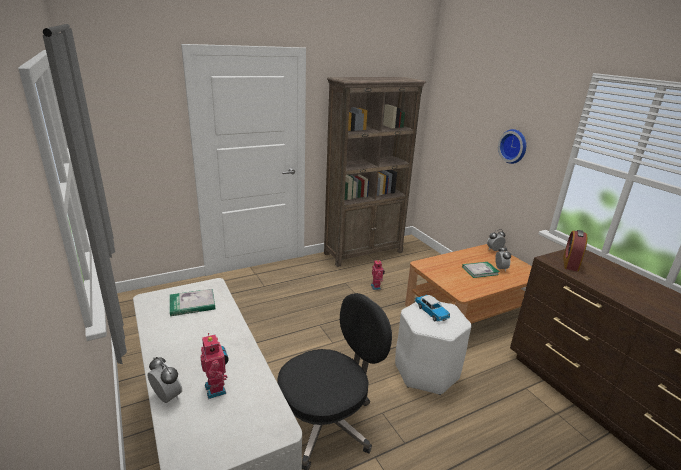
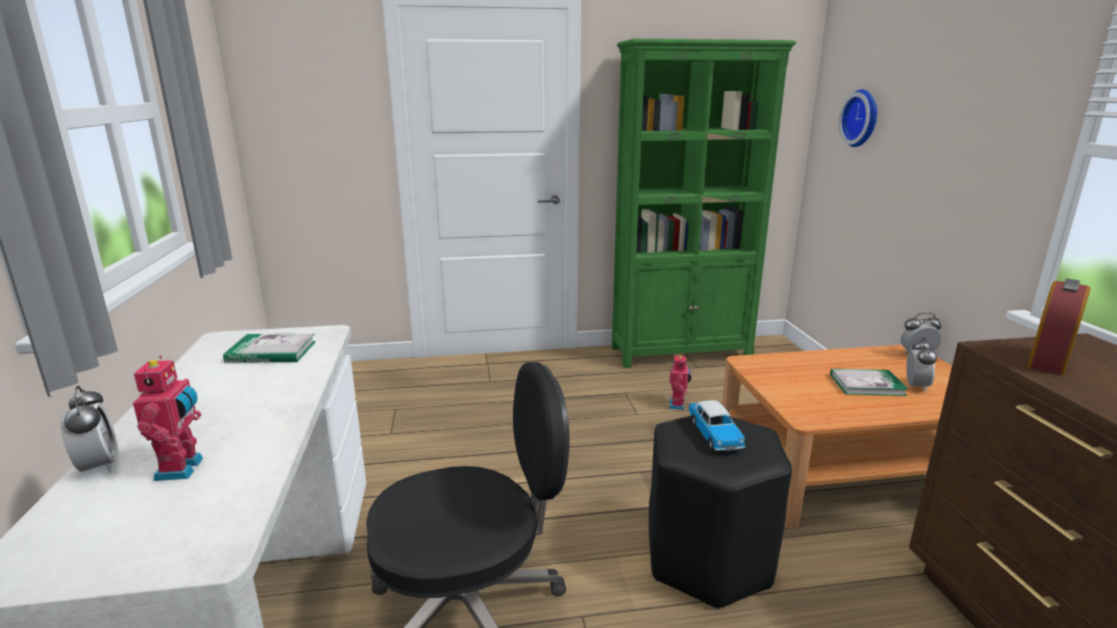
camera: 20 degrees right, 5 degrees down
brown bookcase [324,77,426,267] -> green bookcase [612,39,796,368]
white stool [395,302,472,395] -> black stool [649,416,792,610]
wall clock [498,129,526,164] -> wall clock moved to [839,89,877,147]

